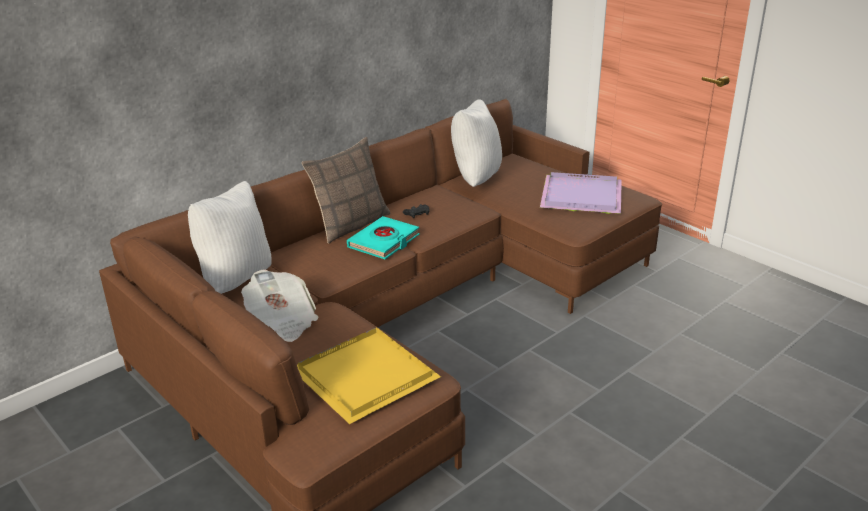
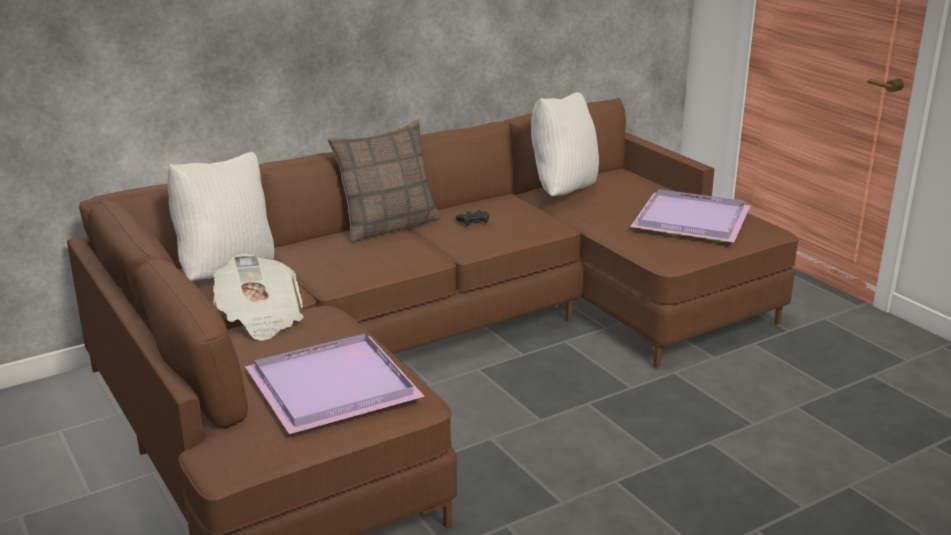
camera: 10 degrees right, 5 degrees down
yellow tray [297,328,441,424] -> purple tray [245,334,425,434]
turquoise book [347,216,420,260] -> none

